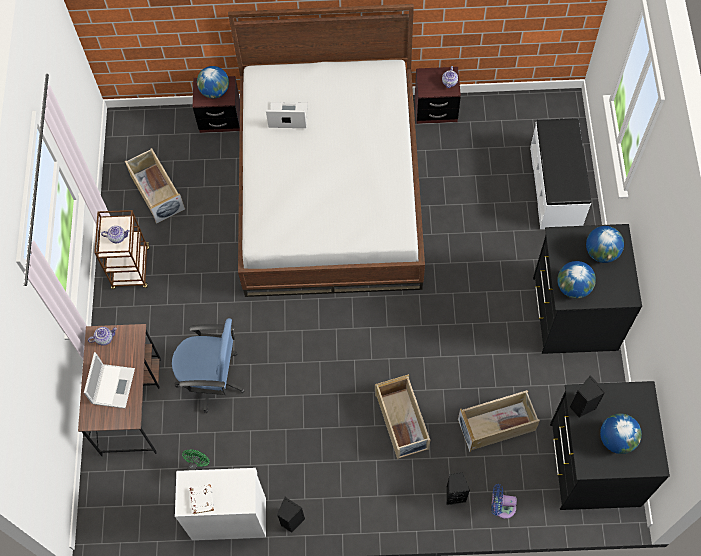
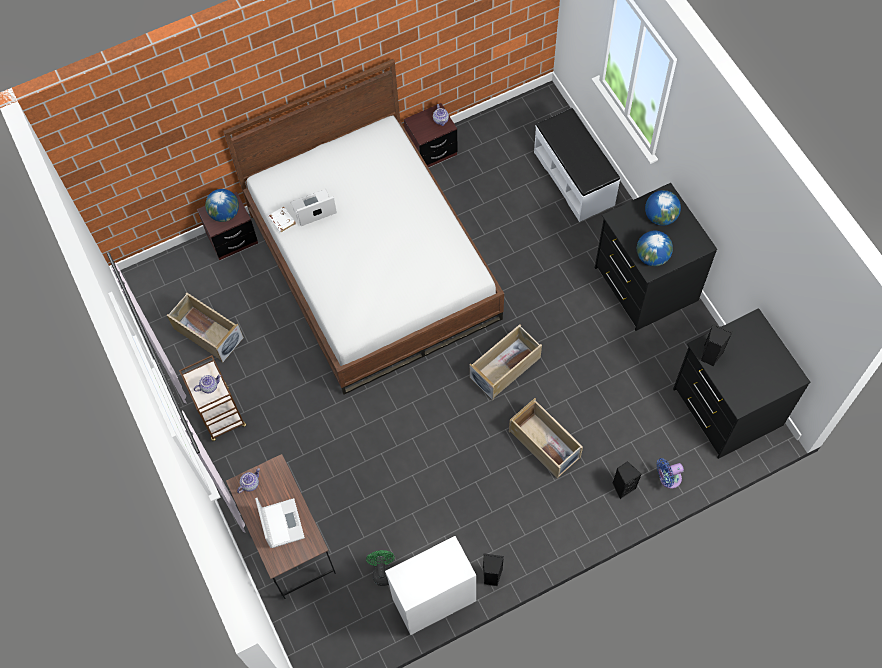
camera: 25 degrees left, 0 degrees up
blue office chair [172,318,244,413] -> none
white book [189,484,214,514] -> white book moved to [268,207,296,233]
beige storage box [458,390,540,452] -> beige storage box moved to [470,324,542,400]
globe [600,413,642,454] -> none

